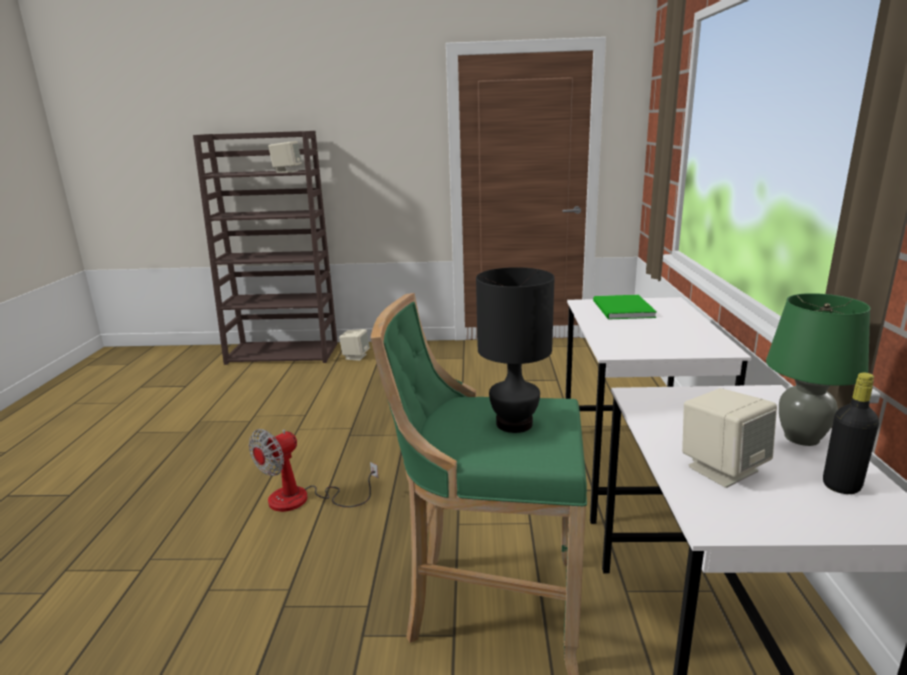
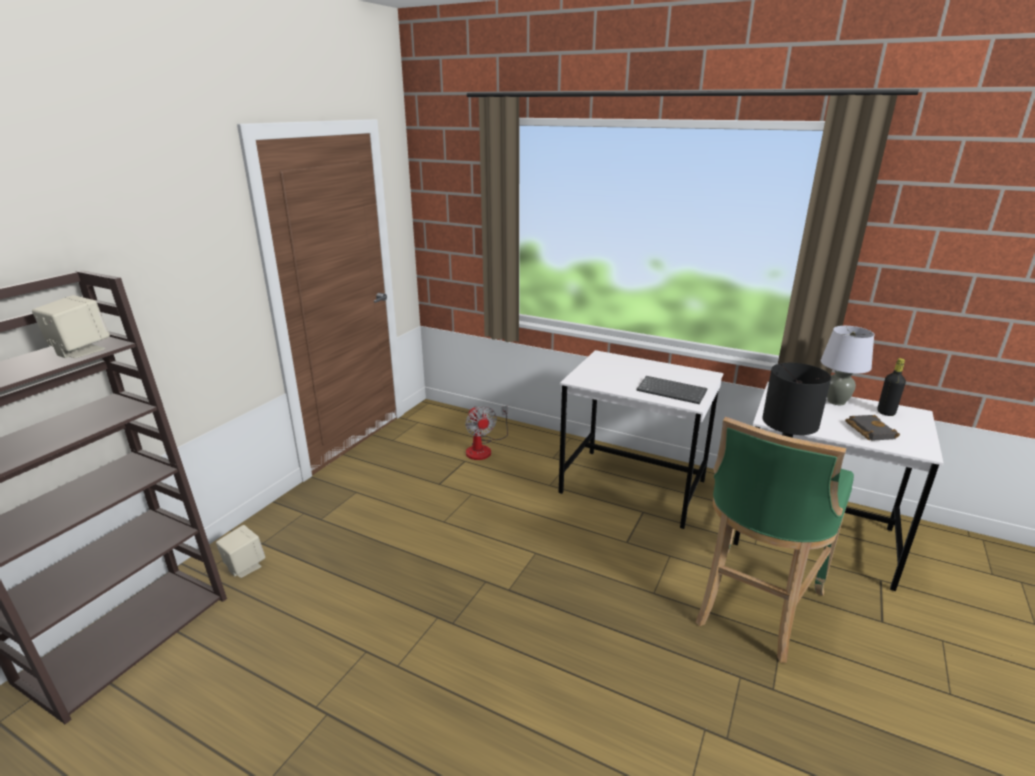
camera: 65 degrees left, 5 degrees up
fan [249,429,378,512] -> fan moved to [465,406,508,460]
green book [593,295,657,319] -> none
beige speaker [682,388,777,488] -> black book [845,415,900,441]
green table lamp [766,293,871,446] -> grey table lamp [821,326,875,405]
none -> keyboard [636,376,708,404]

